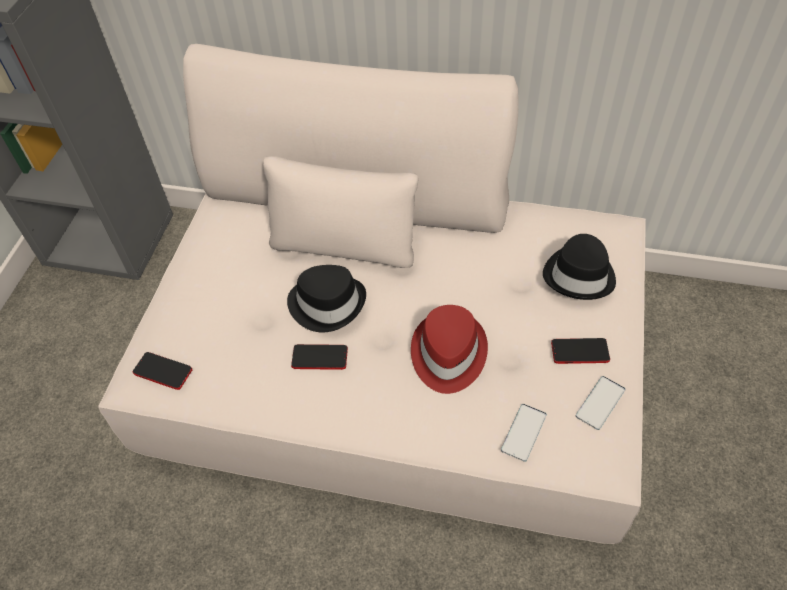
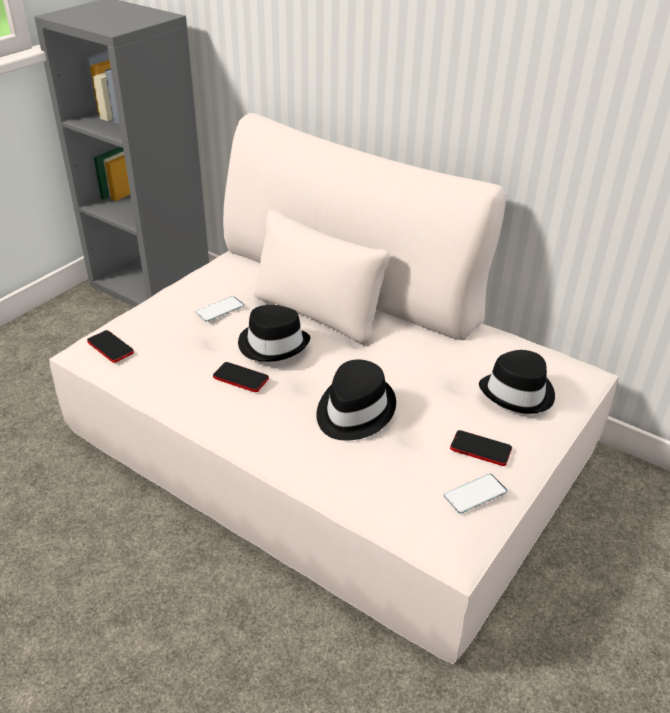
camera: 20 degrees right, 15 degrees down
red hat [411,305,488,394] -> black hat [316,360,396,440]
phone [501,404,547,462] -> phone moved to [195,296,244,322]

